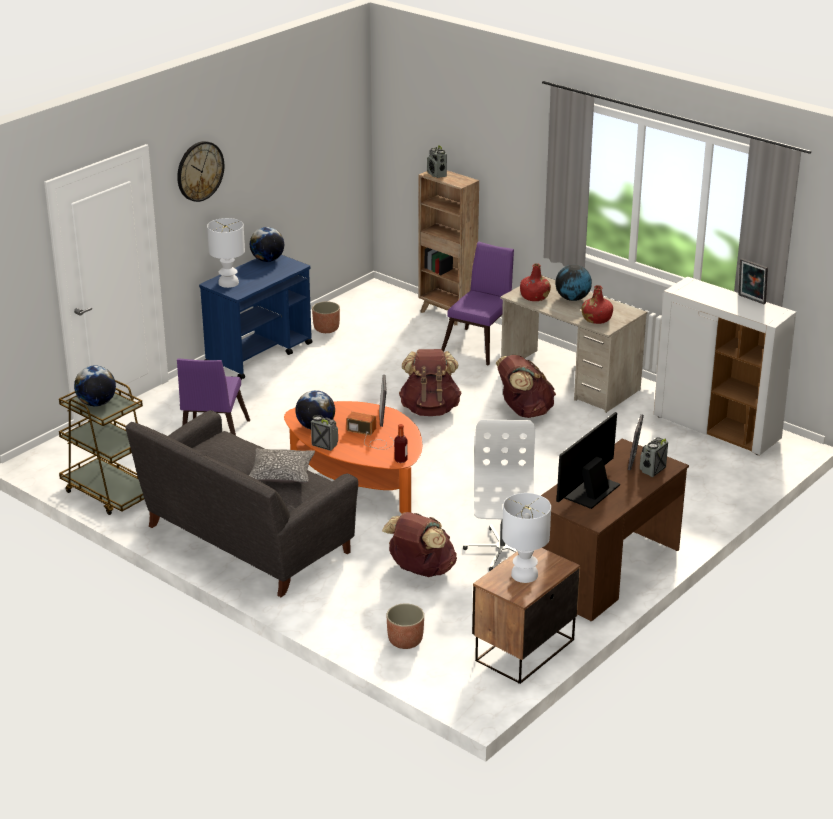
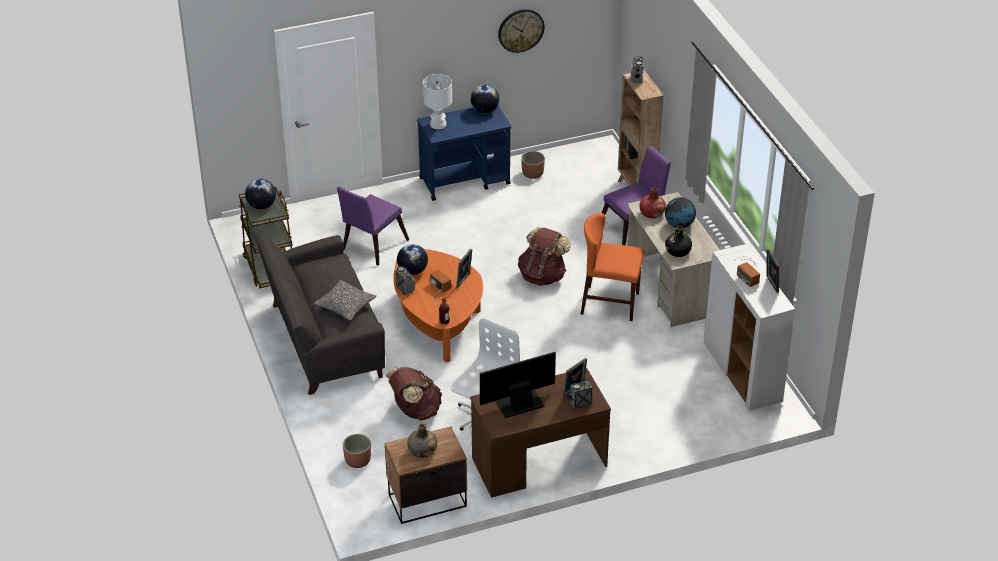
camera: 30 degrees right, 10 degrees up
wall clock [177,141,224,202] -> wall clock moved to [498,9,545,53]
brown backpack [496,355,556,418] -> orange chair [581,213,644,321]
white table lamp [502,493,551,583] -> green bottle [407,423,437,458]
red bottle [582,285,613,324] -> black bottle [665,225,692,257]
none -> radio [733,257,760,287]

